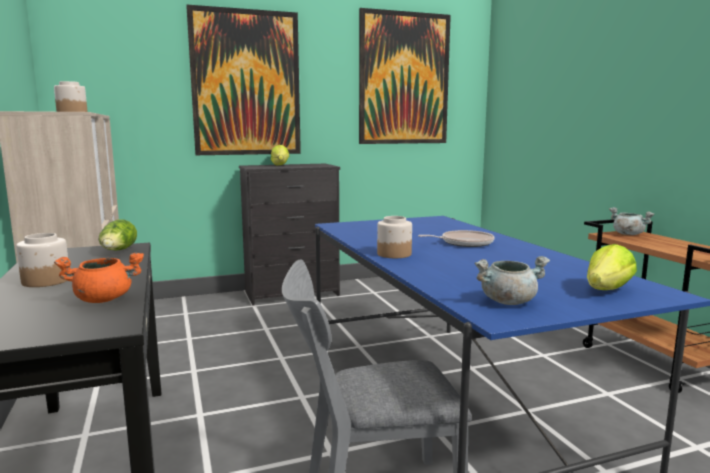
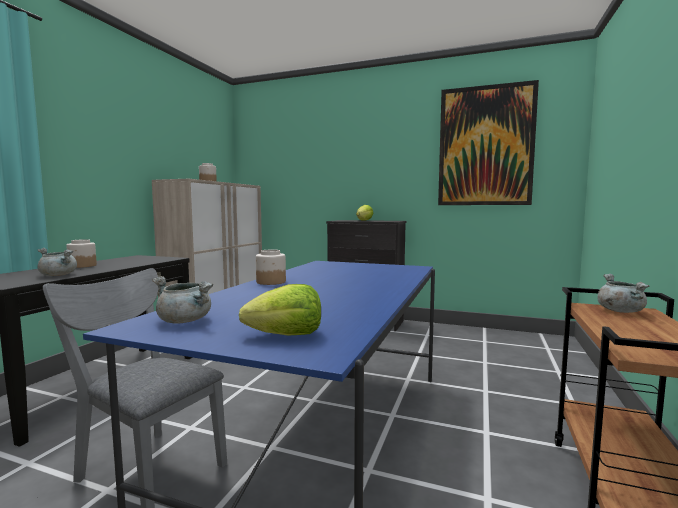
camera: 40 degrees right, 5 degrees down
orange cooking pot [54,253,144,303] -> grey cooking pot [38,248,77,276]
lettuce [98,219,137,250] -> none
picture [186,5,301,155] -> none
frying pan [418,230,495,247] -> none

